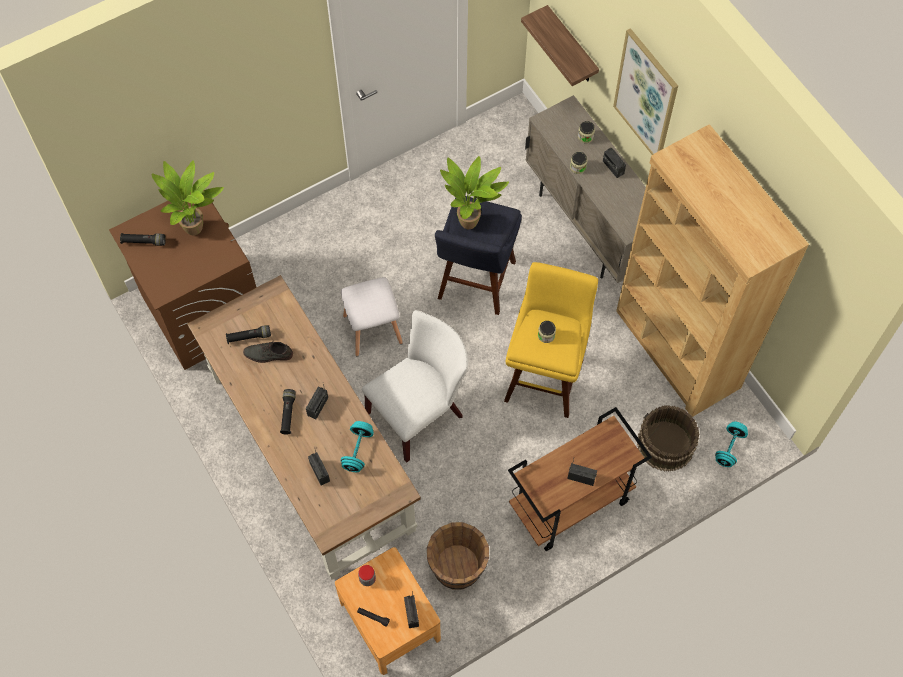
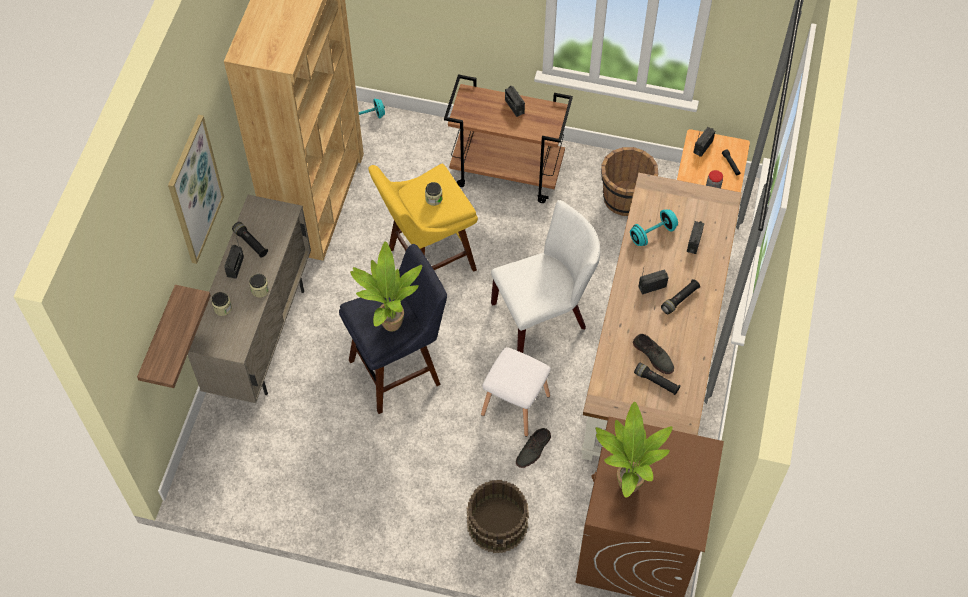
camera: 135 degrees left, 5 degrees down
black flashlight [120,233,166,246] -> black flashlight moved to [232,222,268,258]
white chair [362,310,468,463] -> white chair turned 150 degrees clockwise [491,200,600,353]
brown bucket [637,405,699,472] -> brown bucket moved to [467,480,529,553]
none -> grey shoe [516,428,551,468]

